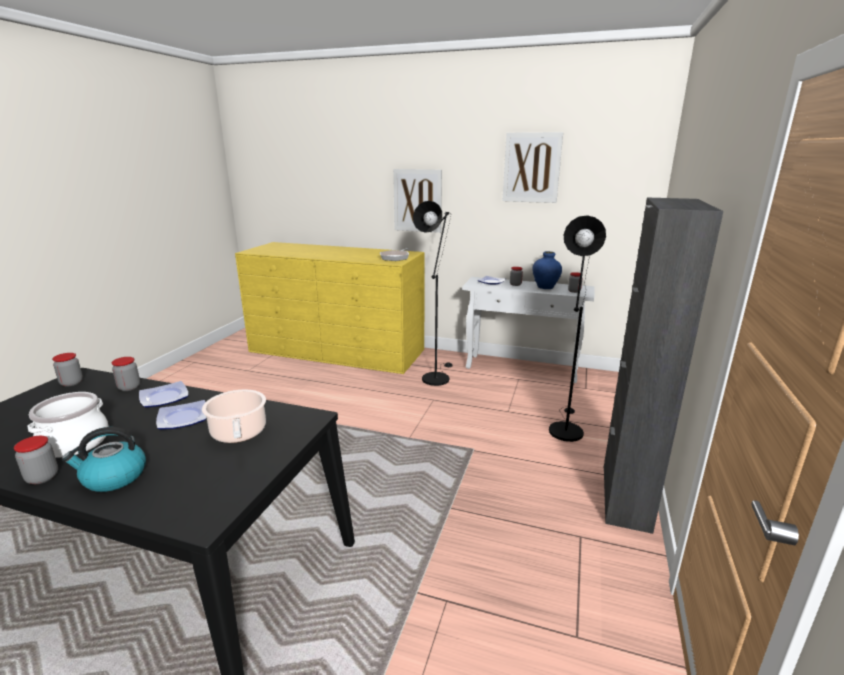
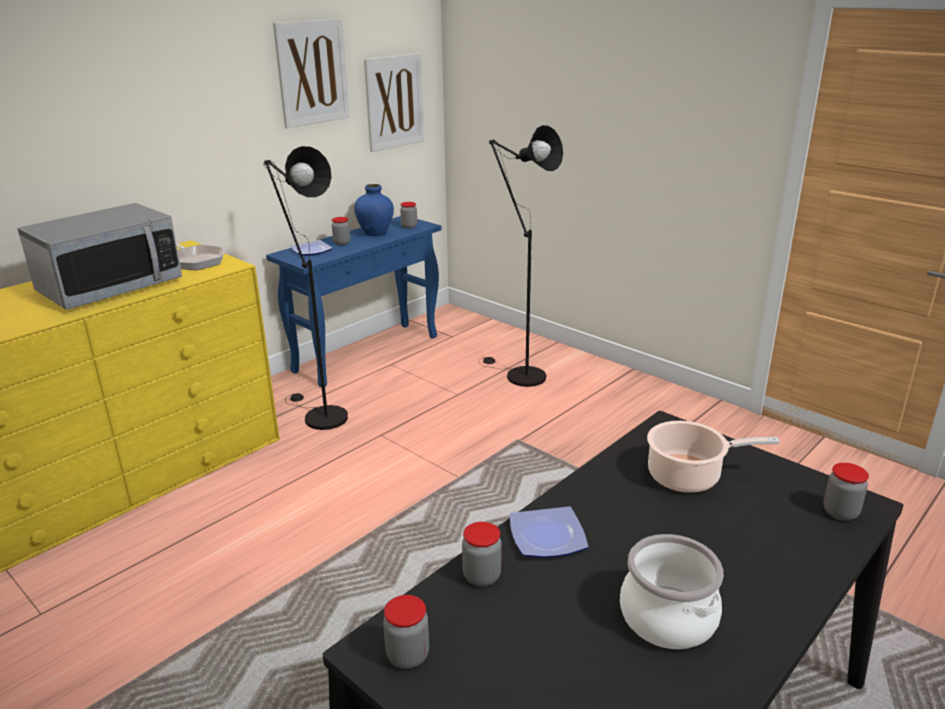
camera: 65 degrees left, 5 degrees up
jar [14,436,58,484] -> jar moved to [824,463,869,521]
kettle [62,427,146,492] -> none
plate [156,400,206,430] -> none
picture [393,169,442,233] -> picture moved to [364,53,424,152]
white console table [462,277,594,383] -> blue console table [266,216,442,388]
black cabinet [604,197,723,534] -> none
none -> microwave [17,203,182,310]

